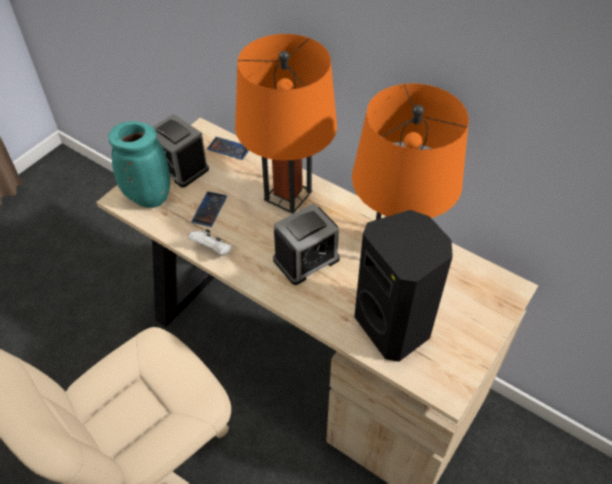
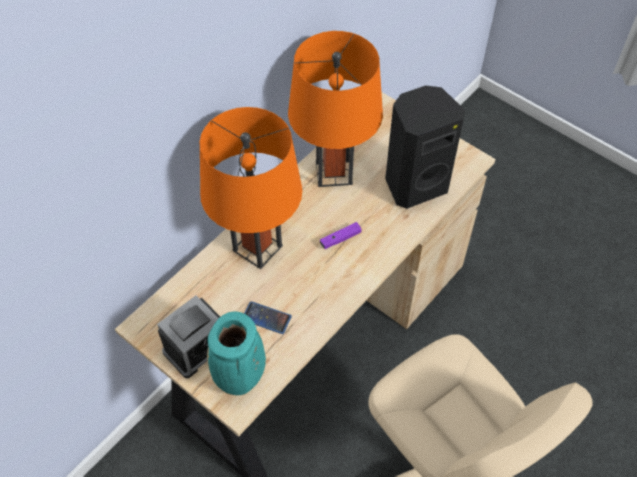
camera: 85 degrees left, 5 degrees up
white game controller [188,229,232,255] -> none
phone [207,137,249,160] -> none
alarm clock [273,203,340,285] -> purple game controller [320,222,362,249]

